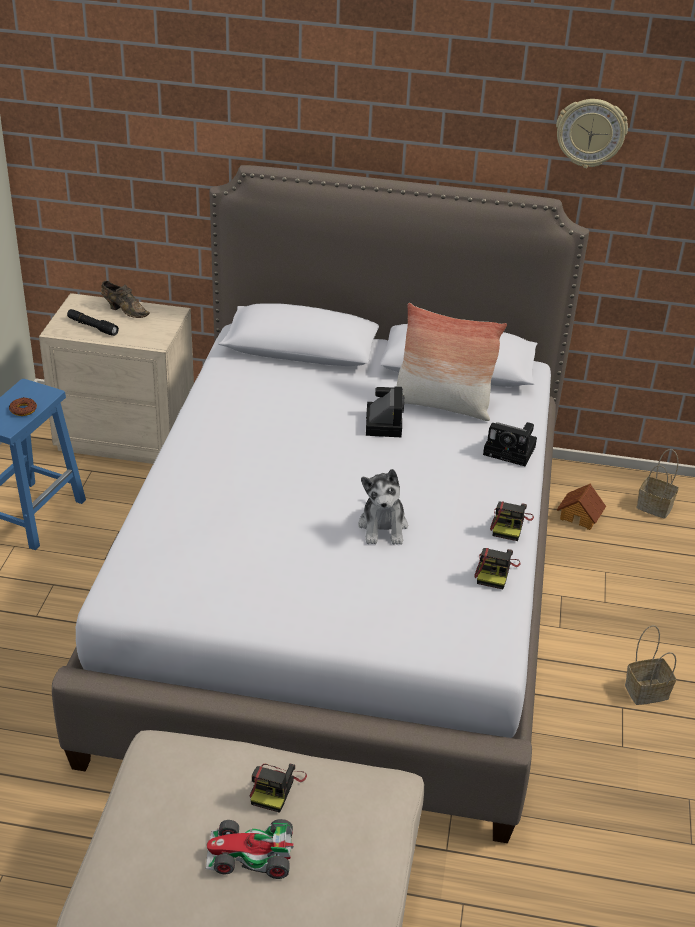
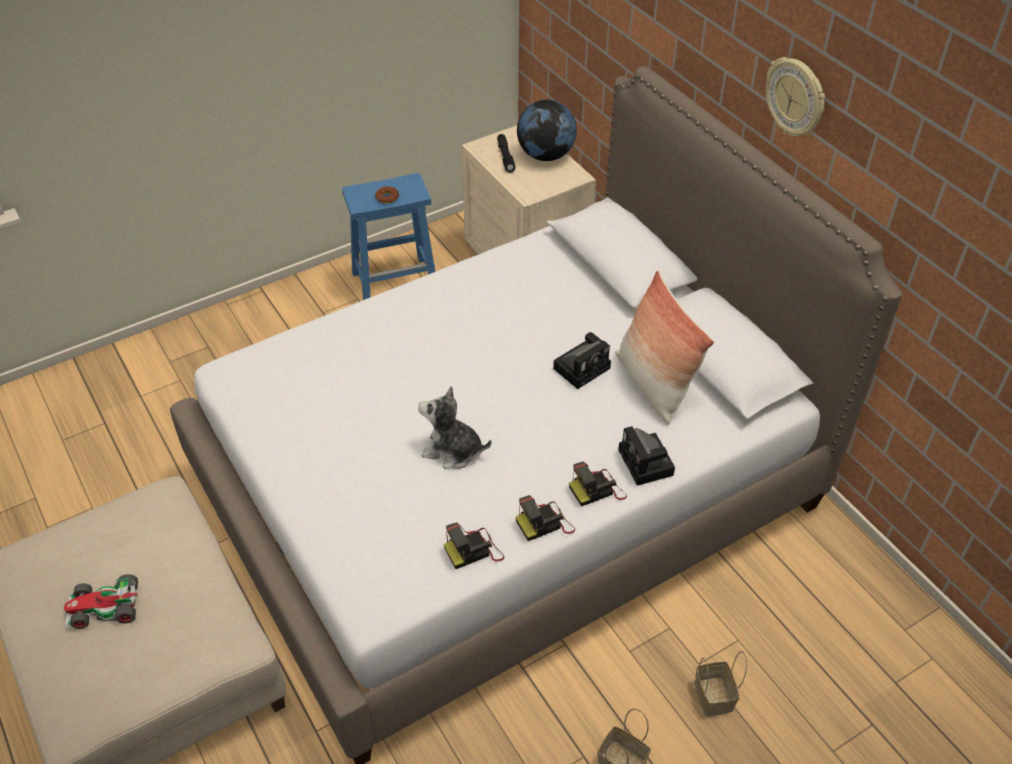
camera: 50 degrees right, 10 degrees up
brown shoe [101,281,150,318] -> globe [517,100,577,161]
toy car [206,819,294,879] -> toy car turned 60 degrees counterclockwise [64,574,138,629]
camera [250,763,307,813] -> camera moved to [569,462,627,506]
plush toy [358,469,408,545] -> plush toy turned 60 degrees clockwise [418,386,491,469]
wall clock [556,99,628,168] -> wall clock moved to [766,57,825,137]
toy house [557,483,606,530] -> none
basket [636,449,679,519] -> basket moved to [694,651,747,716]

